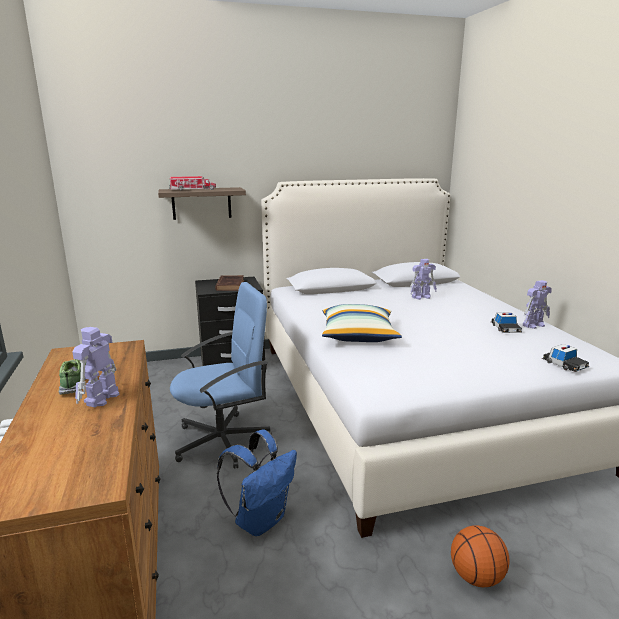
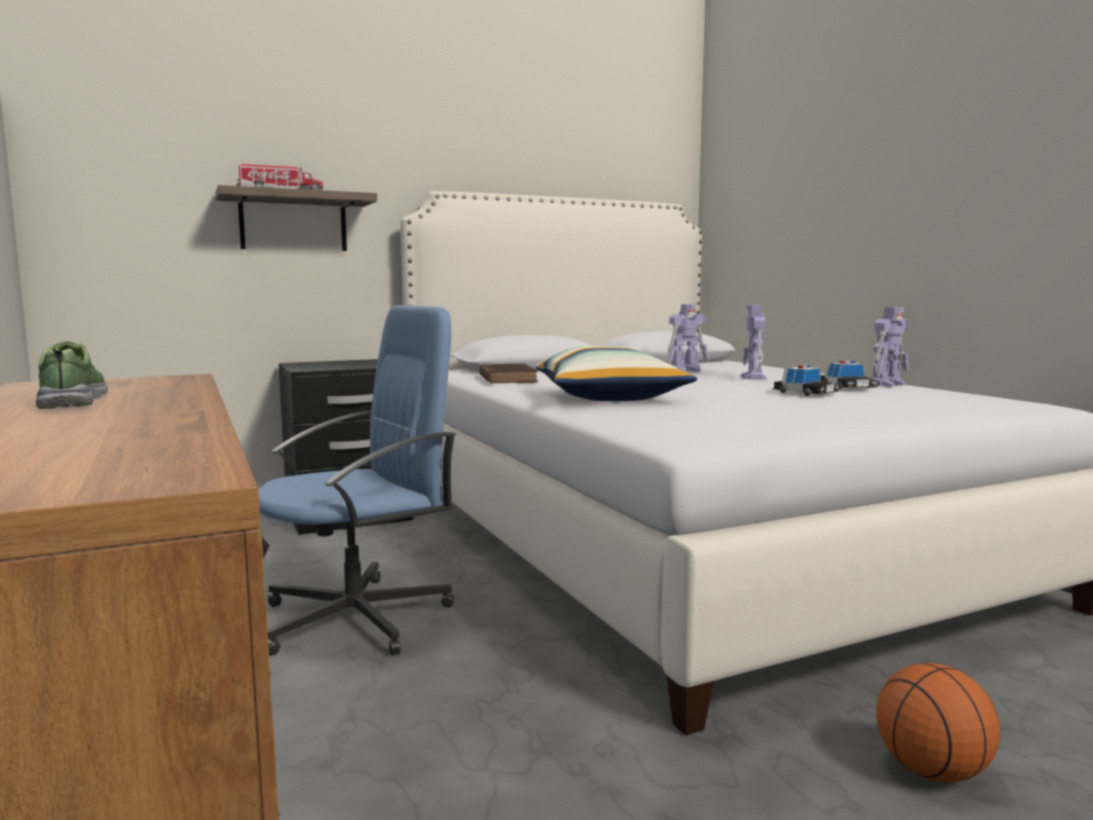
camera: 10 degrees left, 10 degrees down
toy robot [73,327,119,407] -> toy robot moved to [741,305,767,380]
brown book [215,275,244,291] -> brown book moved to [479,364,538,384]
blue backpack [217,430,297,536] -> none
toy car [542,344,589,372] -> toy car moved to [772,365,840,396]

